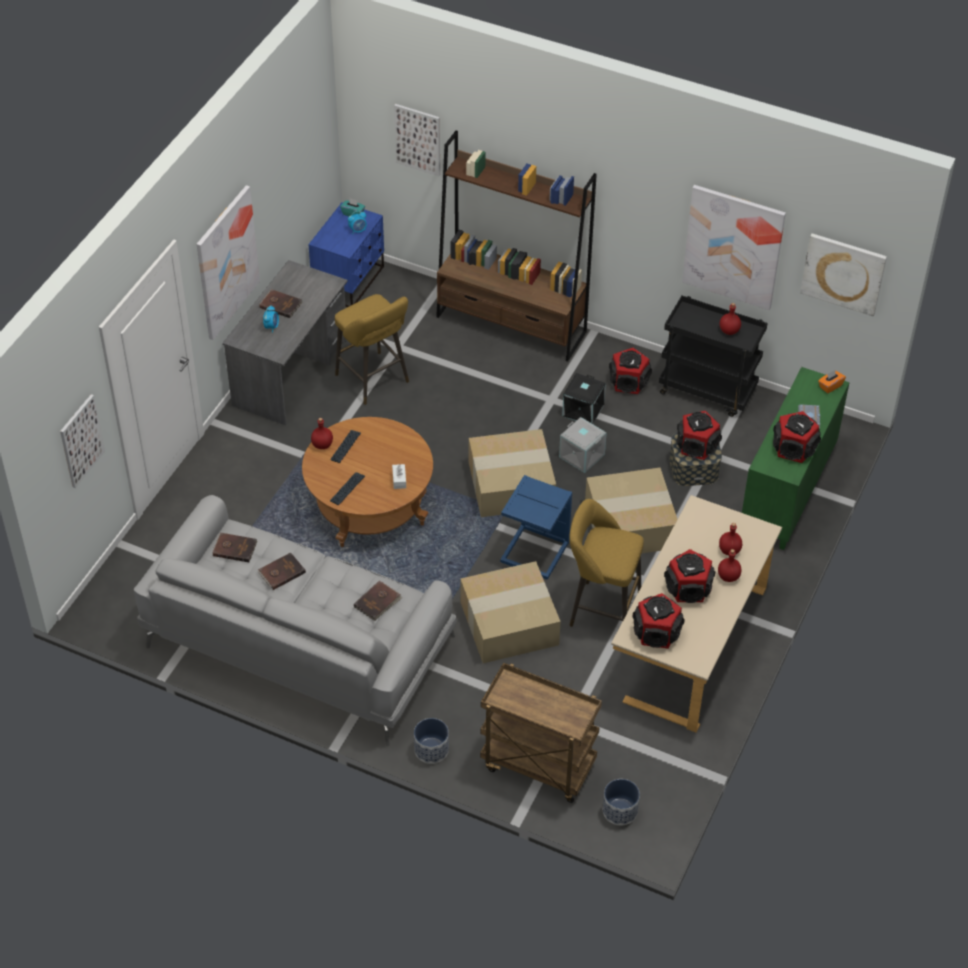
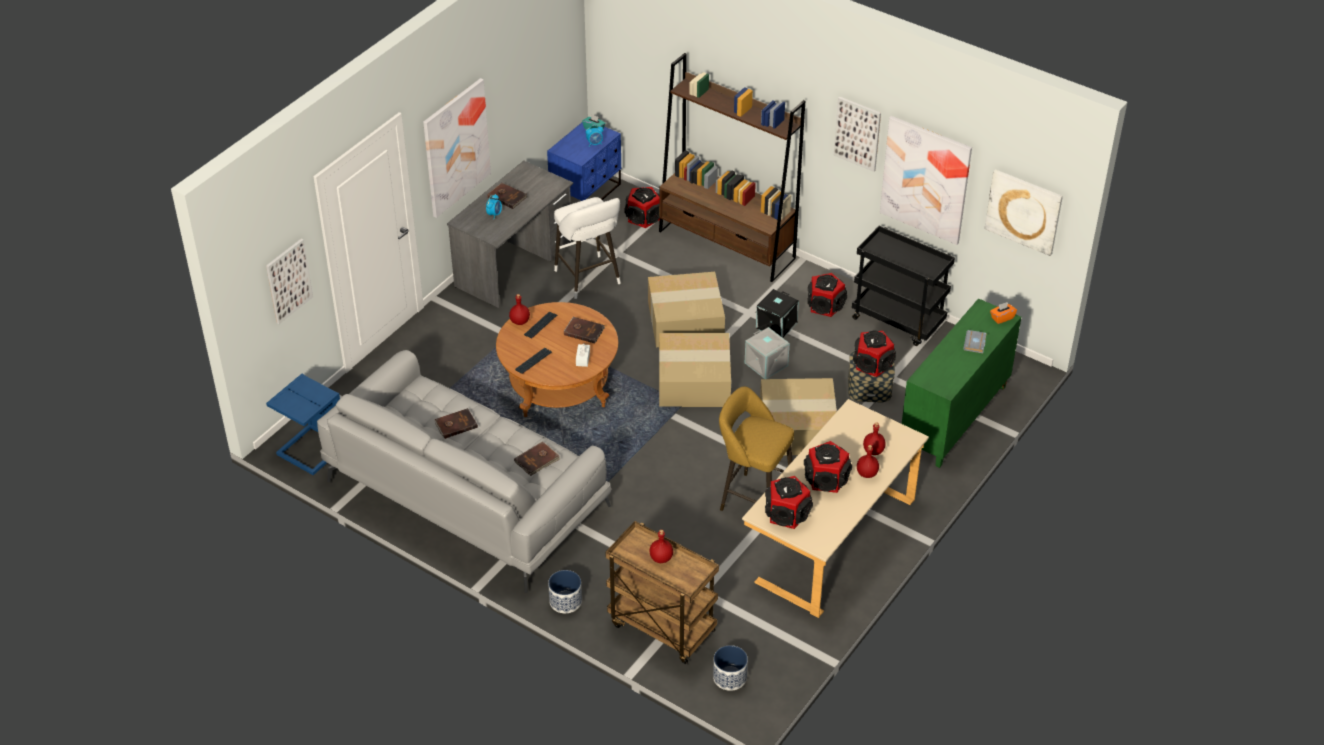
camera: 10 degrees right, 5 degrees down
brown book [212,532,258,562] -> brown book moved to [564,317,605,344]
yellow stool [335,294,409,405] -> white stool [554,197,621,299]
picture [394,104,440,176] -> picture moved to [834,96,881,172]
cardboard box [460,561,561,663] -> cardboard box moved to [648,272,725,347]
blue side table [500,475,572,580] -> blue side table moved to [266,374,340,475]
red bottle [720,303,741,335] -> red bottle moved to [649,530,673,563]
speaker [773,411,821,463] -> speaker moved to [624,187,660,228]

